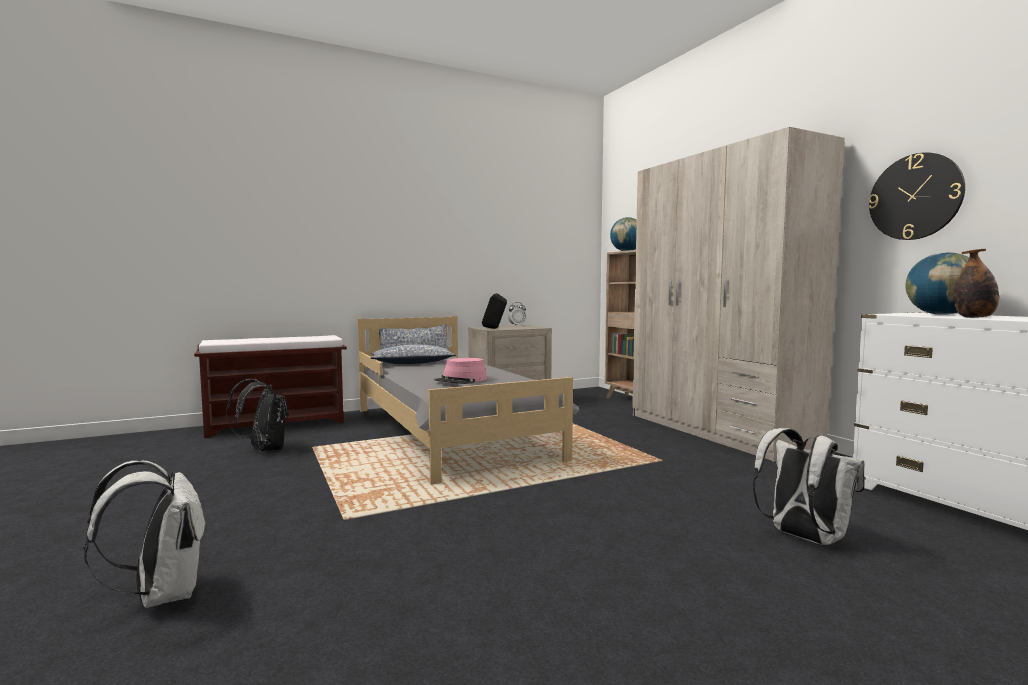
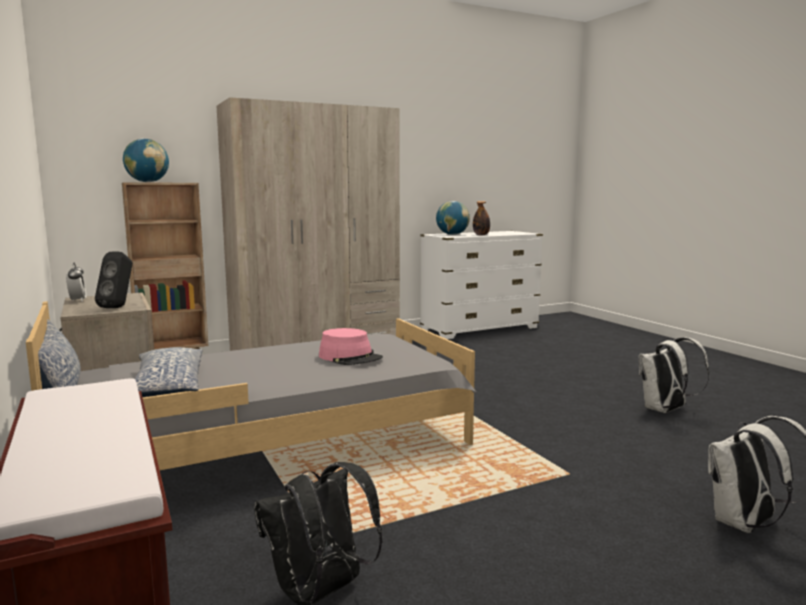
camera: 90 degrees left, 5 degrees up
white backpack [752,428,865,545] -> white backpack moved to [638,337,710,413]
wall clock [868,152,965,240] -> none

